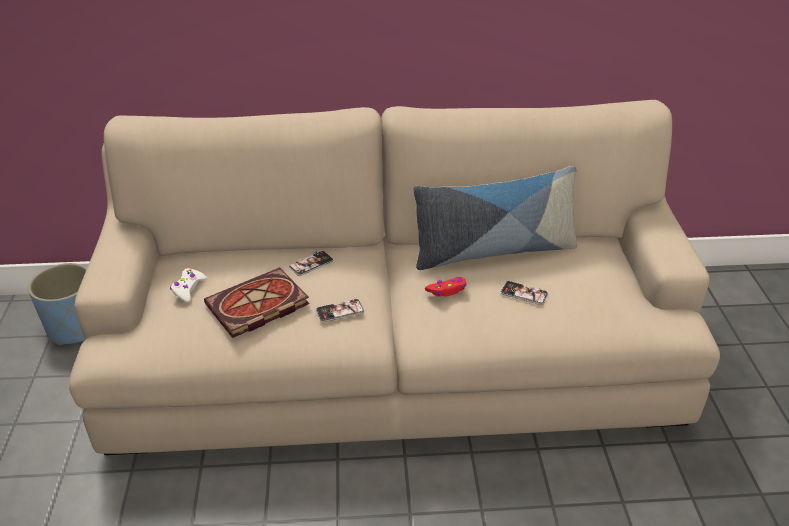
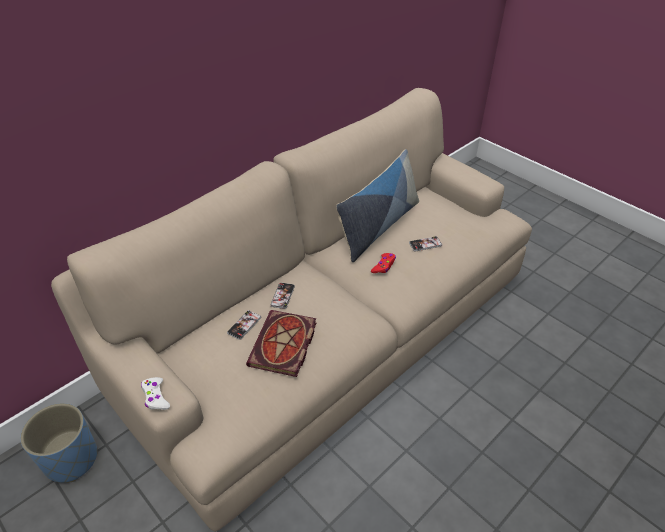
camera: 40 degrees left, 5 degrees up
white game controller [170,268,207,302] -> white game controller moved to [141,377,170,410]
phone [316,298,364,322] -> phone moved to [227,310,261,340]

